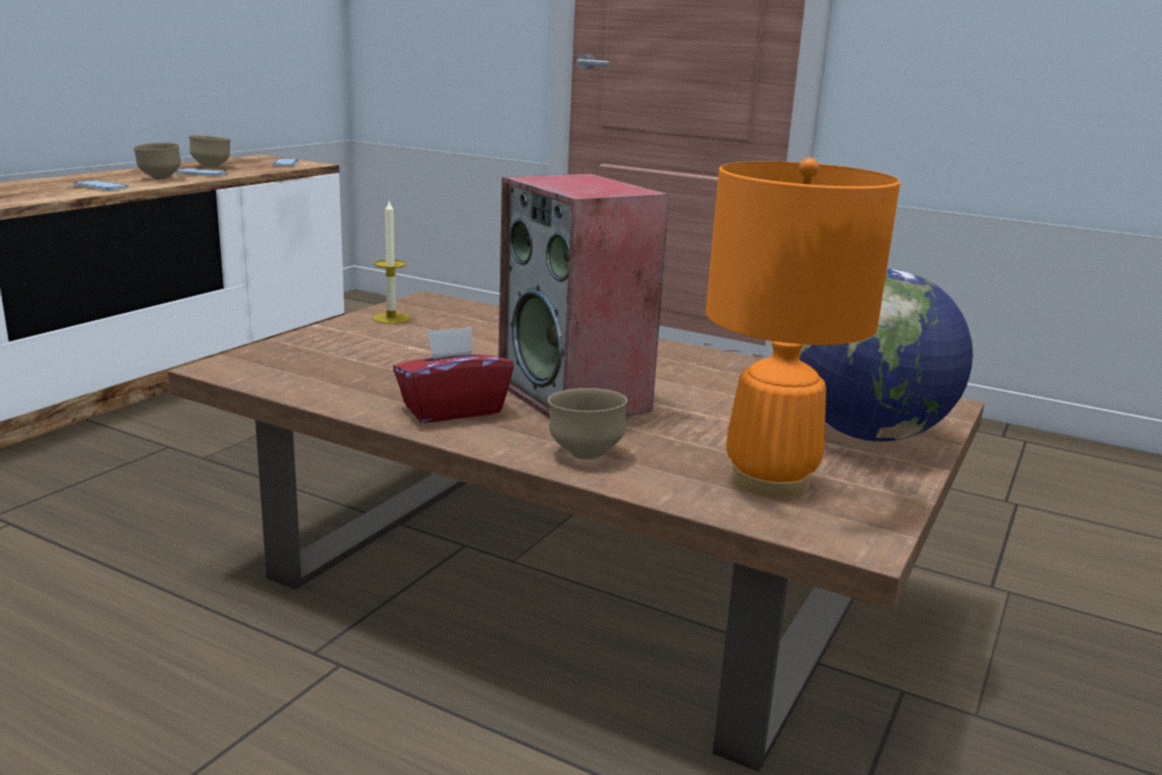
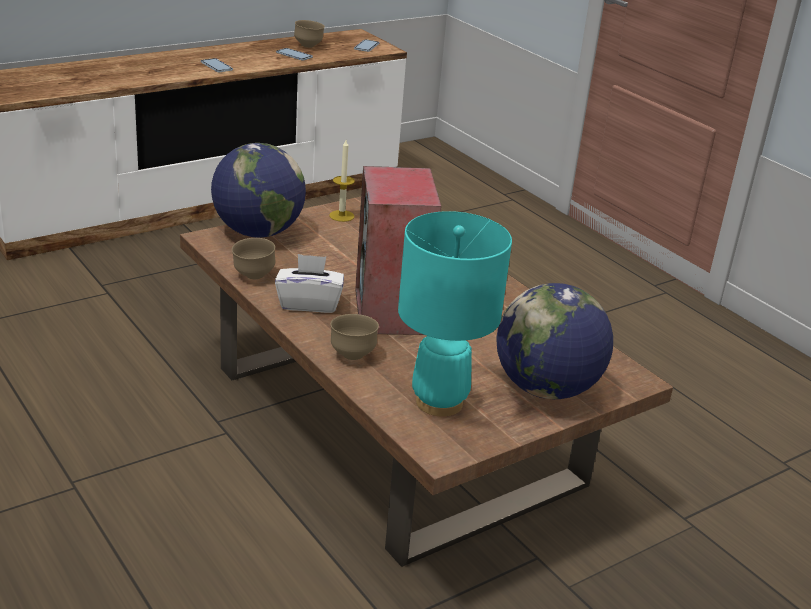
camera: 25 degrees right, 10 degrees up
brown bowl [133,142,181,179] -> brown bowl moved to [232,238,275,279]
red tissue box [393,326,514,423] -> white tissue box [275,254,344,313]
orange table lamp [706,158,900,498] -> turquoise table lamp [398,211,512,417]
none -> globe [211,143,306,237]

